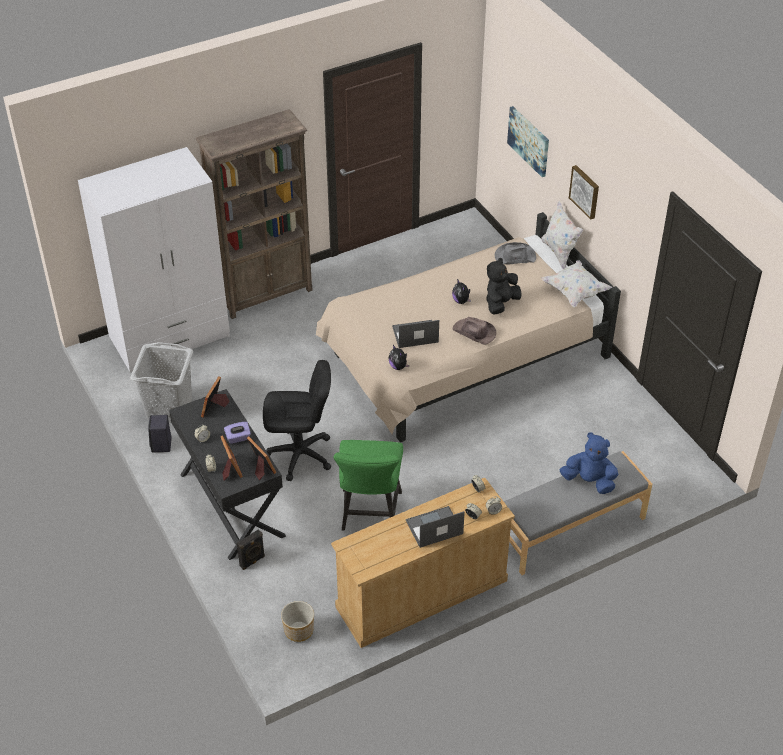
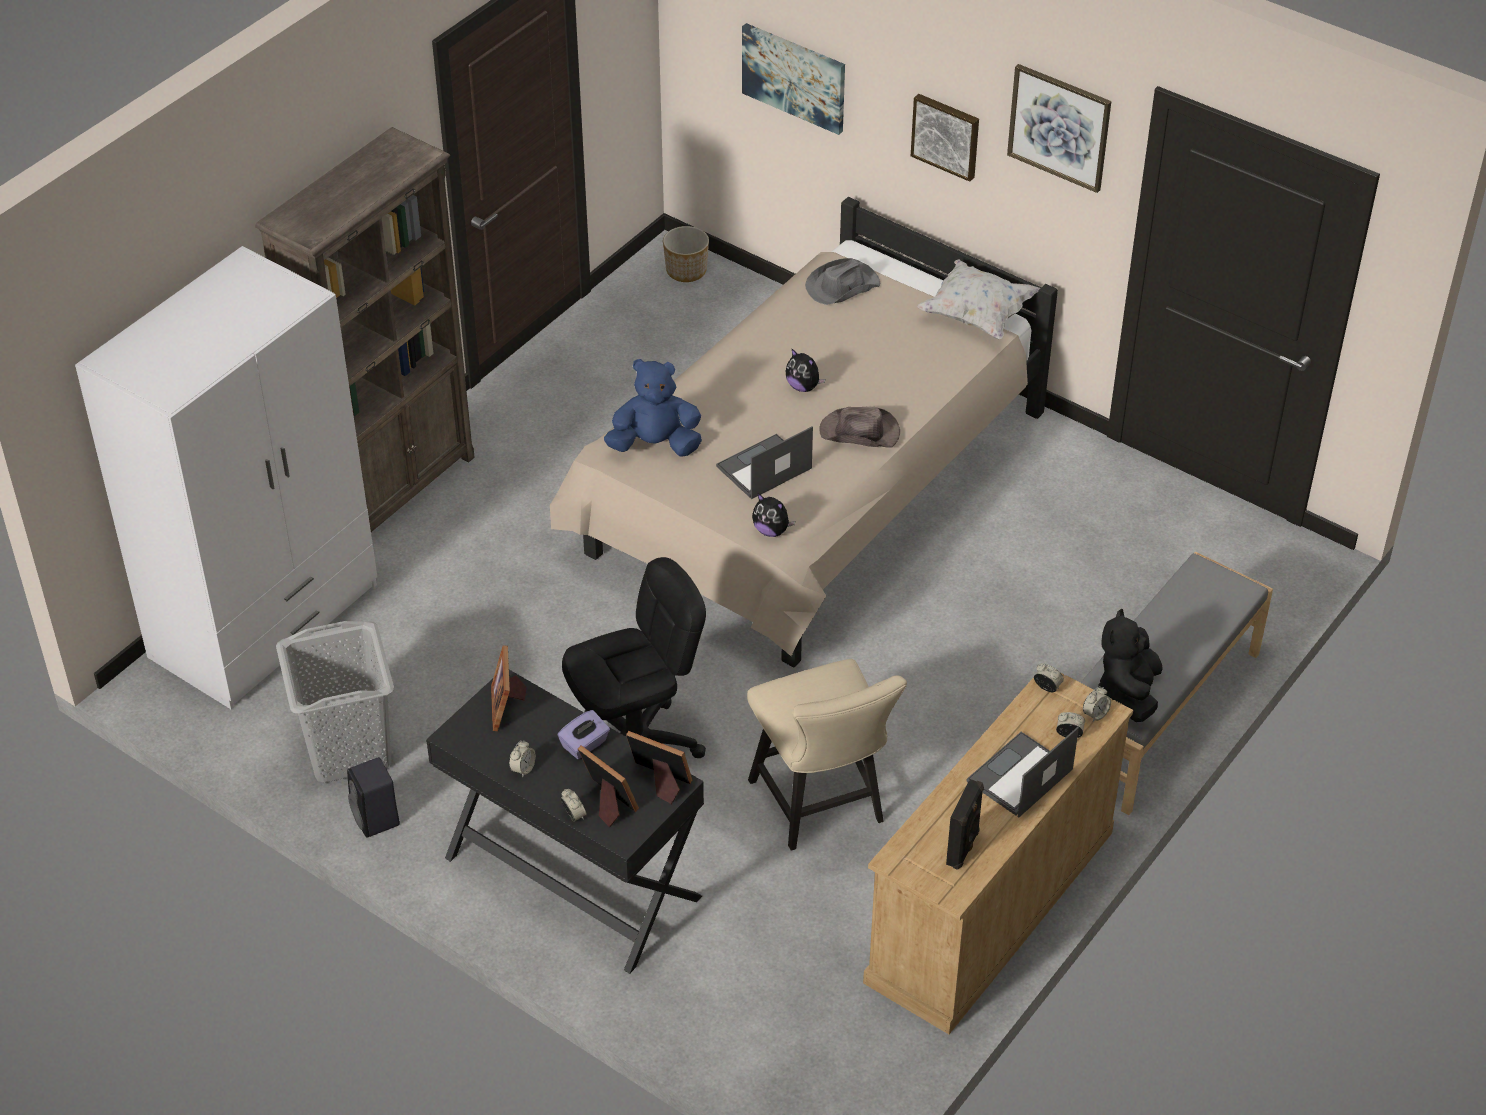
camera: 25 degrees left, 0 degrees up
black speaker [237,529,265,570] -> black speaker moved to [946,779,984,870]
planter [281,601,314,642] -> planter moved to [663,226,709,282]
green chair [334,440,403,531] -> beige chair [747,659,907,851]
black plush toy [486,258,522,315] -> black plush toy moved to [1098,609,1163,722]
white pillow [541,201,583,269] -> none
blue plush toy [560,432,618,494] -> blue plush toy moved to [604,359,702,457]
none -> picture [1007,64,1111,193]

